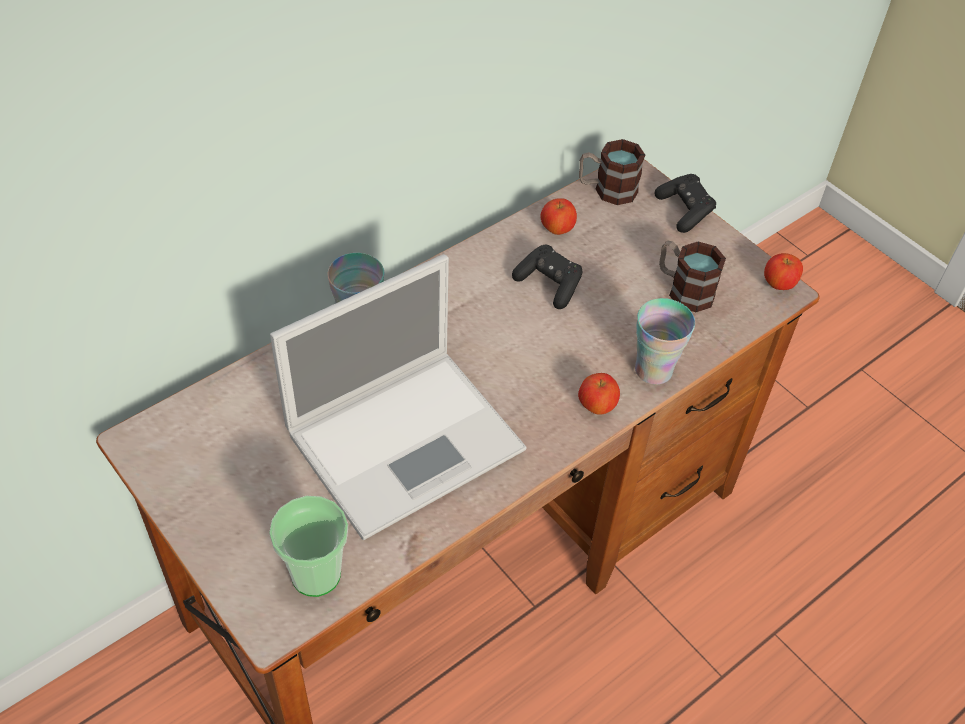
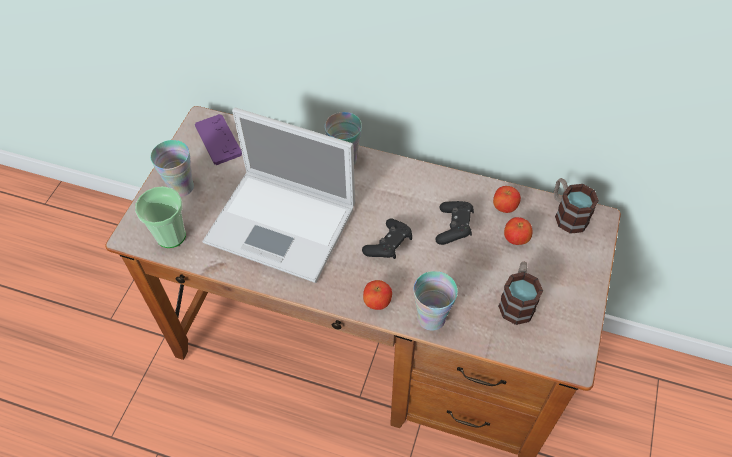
camera: 60 degrees right, 5 degrees up
black game controller [654,174,716,233] -> black game controller moved to [362,219,412,259]
apple [764,253,803,290] -> apple moved to [504,217,533,245]
none -> cup [150,140,194,197]
none -> purple game controller [195,114,242,165]

